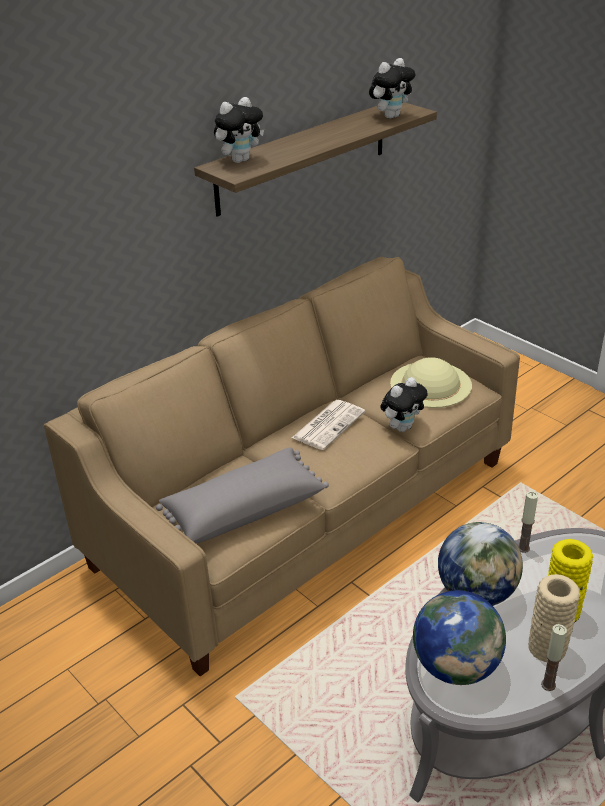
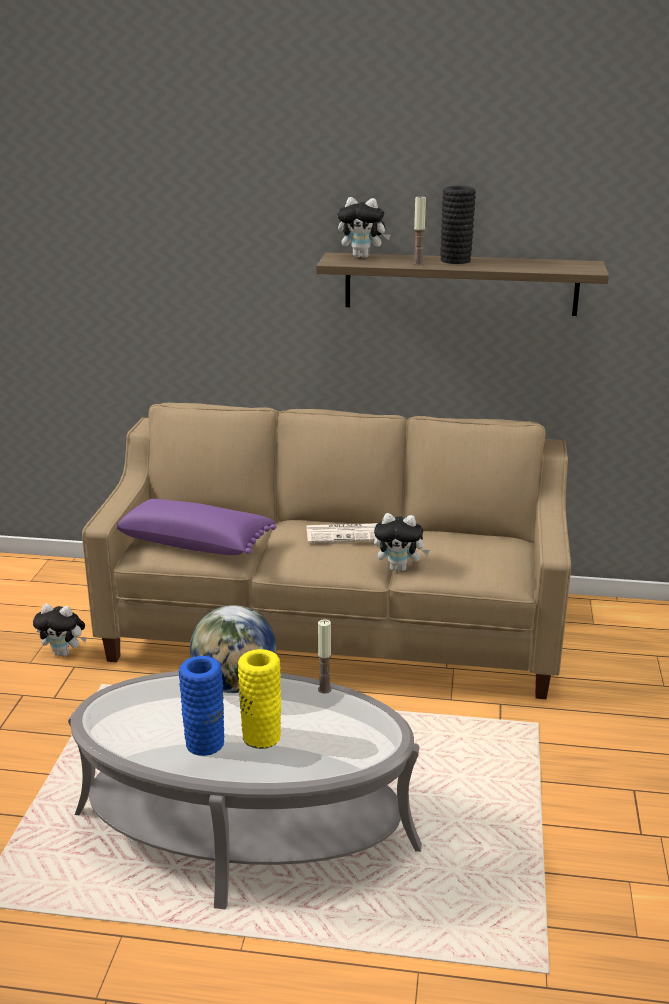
camera: 50 degrees right, 10 degrees down
grey pillow [156,447,329,543] -> purple pillow [117,499,276,555]
plush toy [369,58,415,119] -> plush toy moved to [33,604,86,657]
beige hat [390,357,472,408] -> none
globe [413,590,506,685] -> none
beige vase [528,574,580,662] -> blue vase [179,656,224,756]
candle [541,624,567,691] -> candle moved to [413,196,426,265]
none -> black vase [440,186,476,264]

